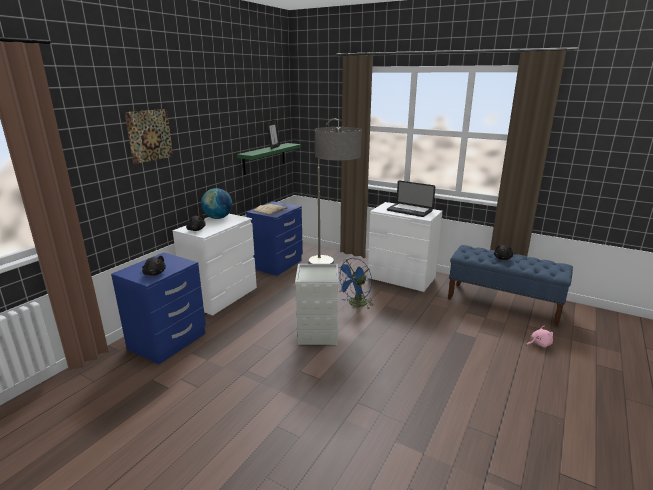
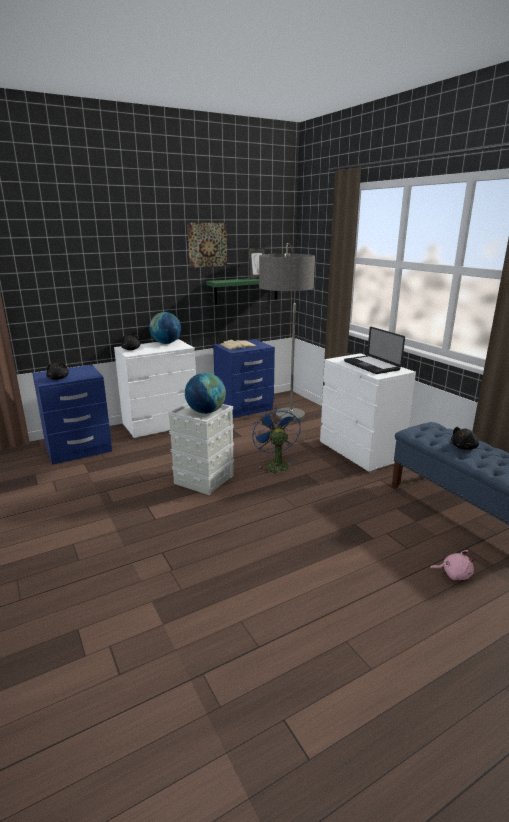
camera: 30 degrees right, 0 degrees up
picture [125,109,173,164] -> picture moved to [187,223,227,268]
blue fan [338,258,373,309] -> blue fan turned 90 degrees clockwise [252,407,301,476]
none -> globe [185,373,226,414]

